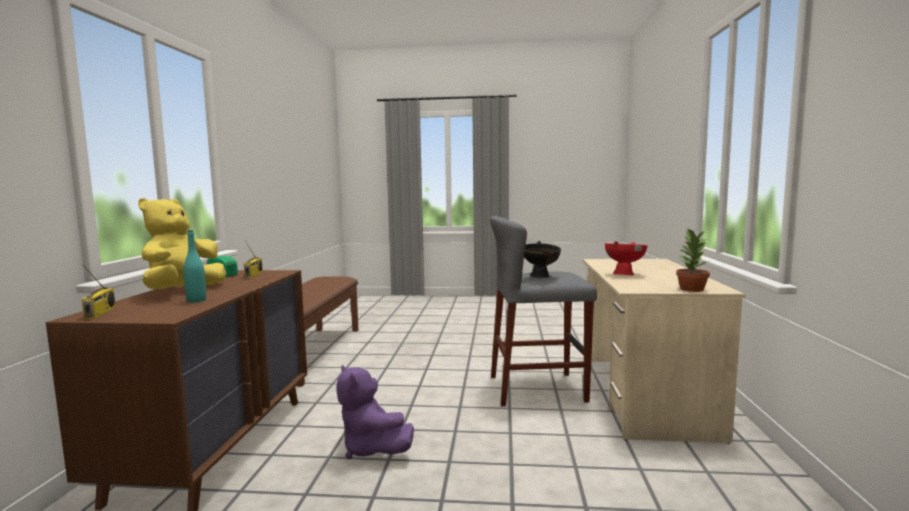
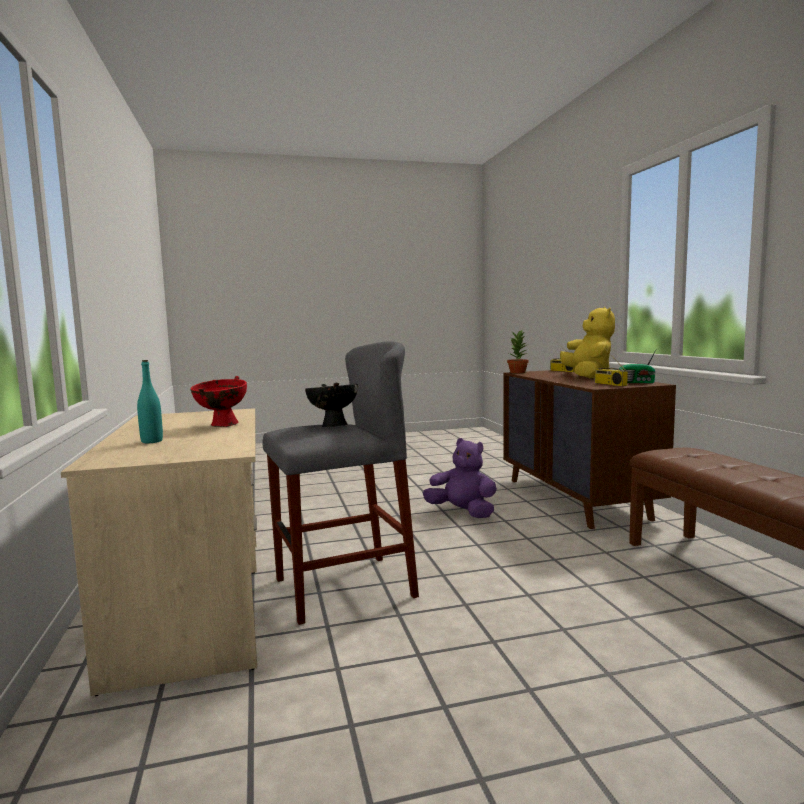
camera: 160 degrees right, 0 degrees up
turquoise bottle [183,230,206,303] -> turquoise bottle moved to [137,360,163,443]
potted plant [676,229,710,292] -> potted plant moved to [507,330,529,373]

